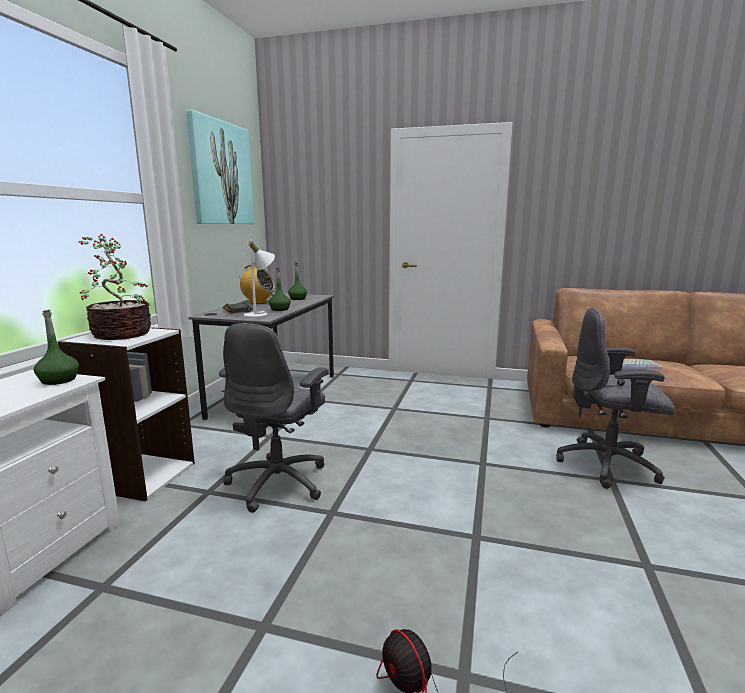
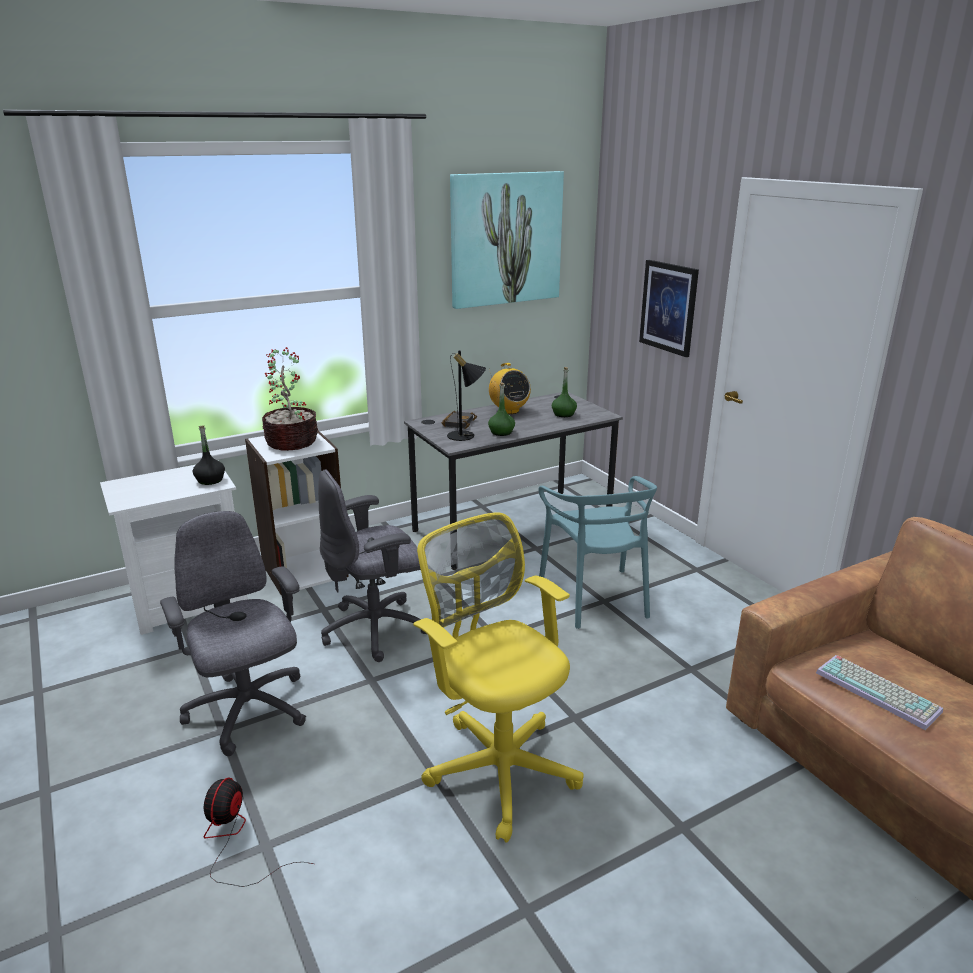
camera: 45 degrees right, 10 degrees up
green bottle [34,310,79,385] -> black bottle [193,425,225,485]
white table lamp [244,240,275,317] -> black table lamp [447,350,486,441]
grey office chair [556,308,674,489] -> grey office chair moved to [160,511,306,756]
none -> yellow office chair [413,513,584,843]
none -> turquoise chair [539,476,657,629]
none -> picture [639,260,699,357]

